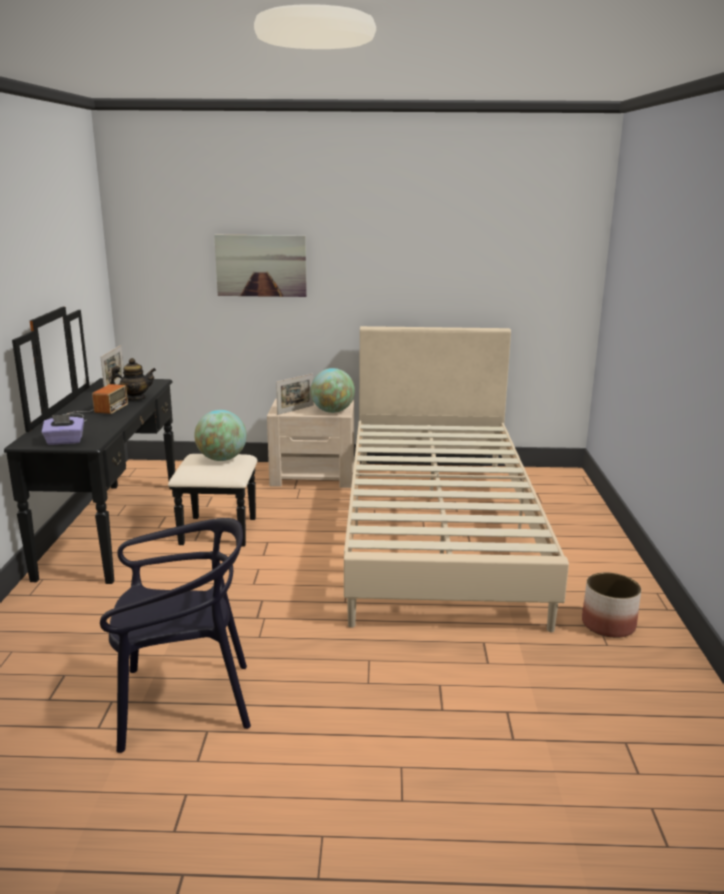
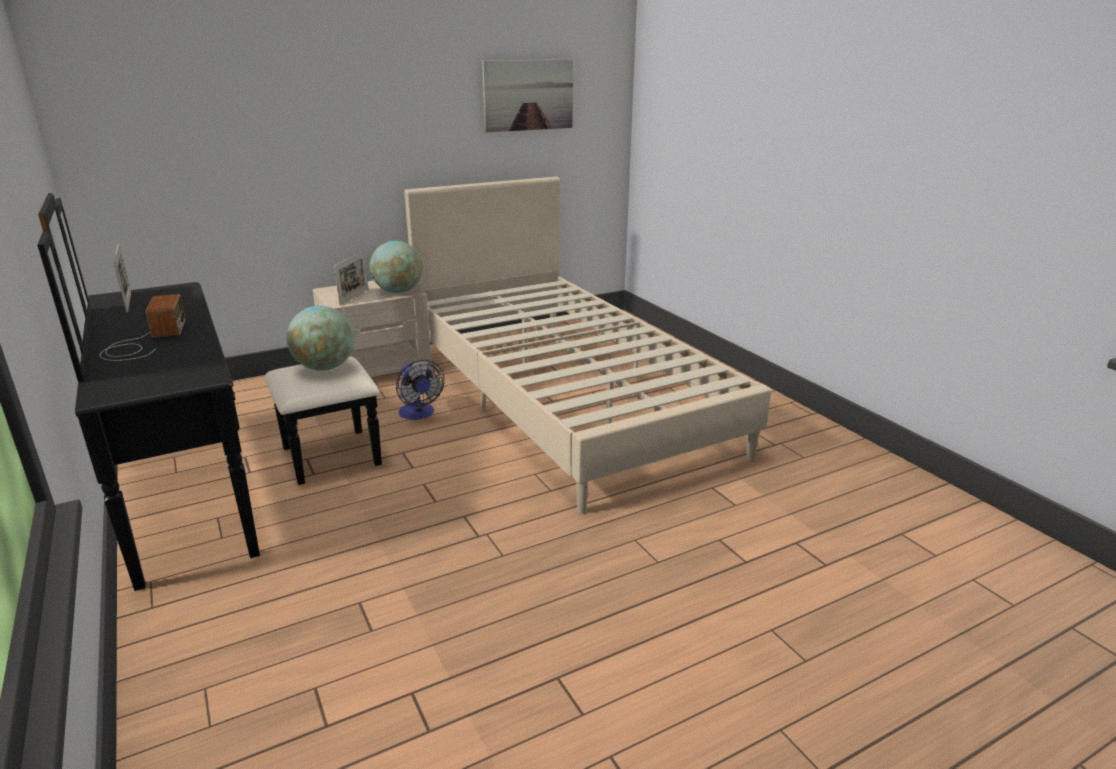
camera: 30 degrees left, 5 degrees up
purple tissue box [41,415,84,445] -> none
black chair [100,518,251,753] -> none
teapot [110,358,156,401] -> none
picture [214,234,307,297] -> picture moved to [482,60,573,132]
planter [582,573,641,638] -> none
none -> fan [396,360,445,420]

